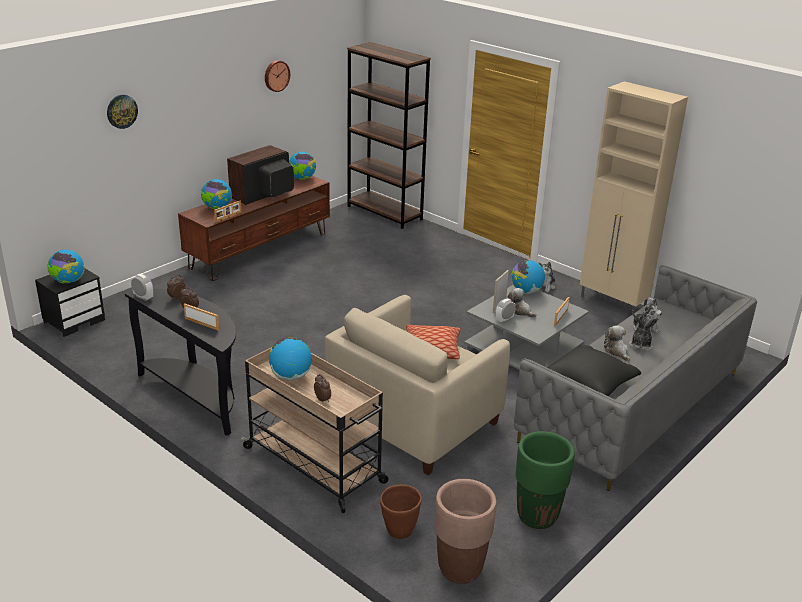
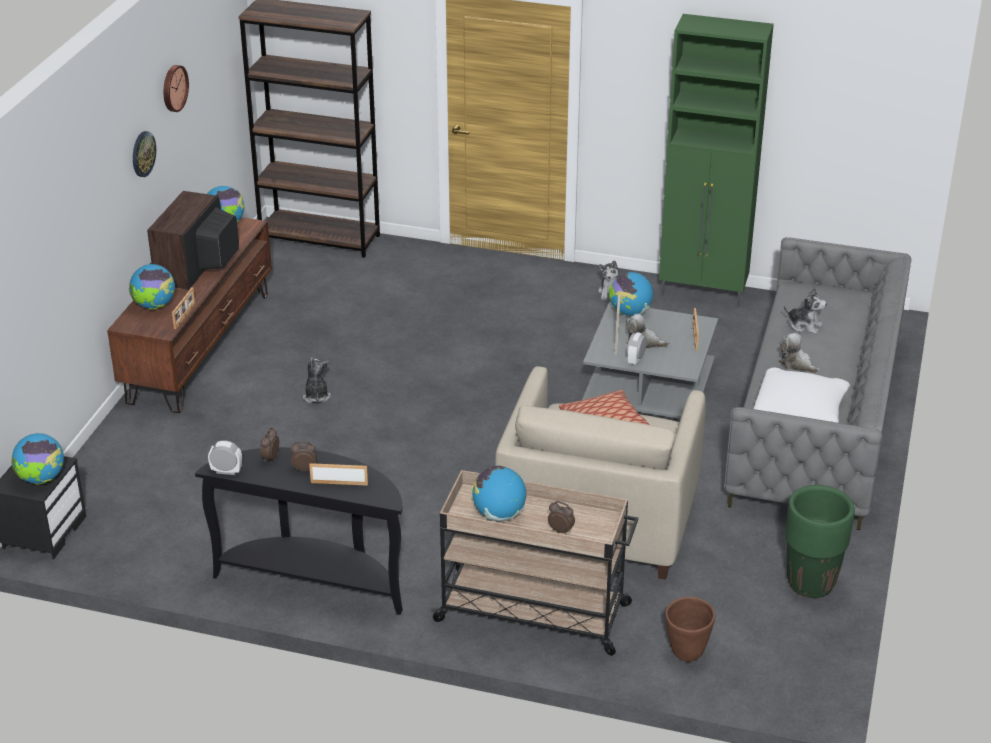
camera: 25 degrees left, 5 degrees up
wall clock [107,95,138,129] -> wall clock moved to [133,131,156,177]
brown planter [435,479,497,584] -> none
black pillow [548,345,641,396] -> white pillow [754,368,850,423]
beige cabinet [580,81,688,313] -> green cabinet [659,14,774,307]
plush toy [629,311,659,351] -> plush toy moved to [303,357,331,403]

